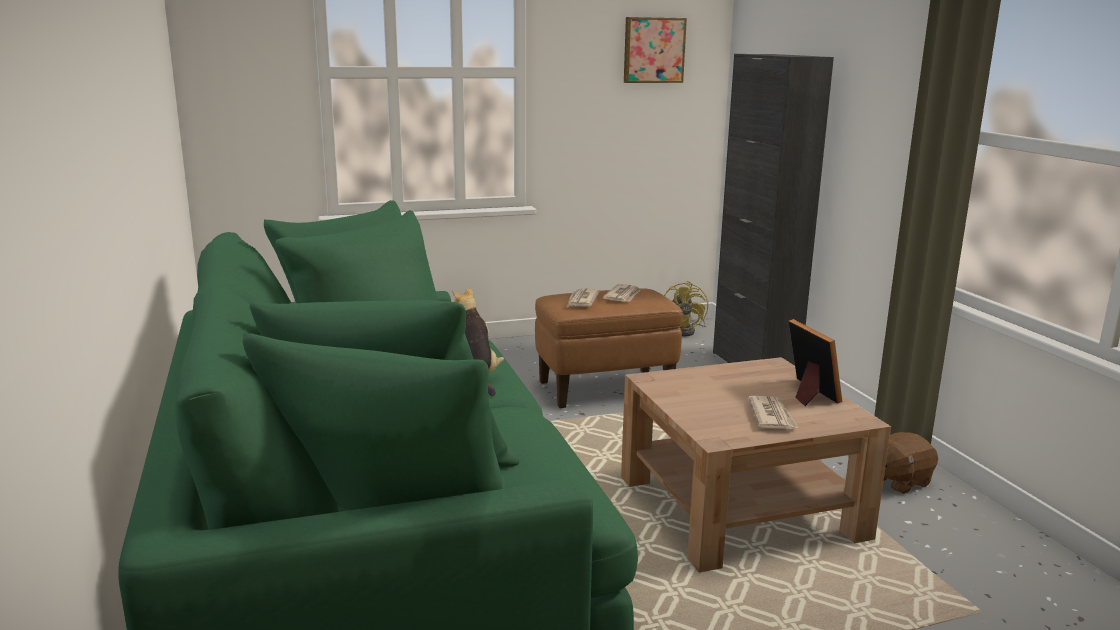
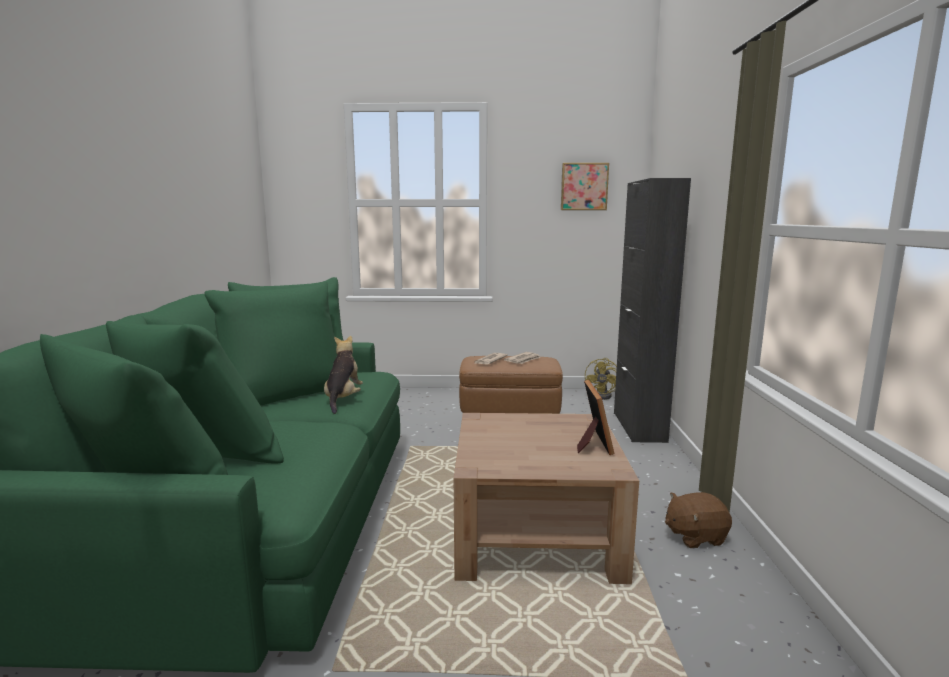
camera: 20 degrees right, 5 degrees down
newspaper [748,396,799,429] -> none

